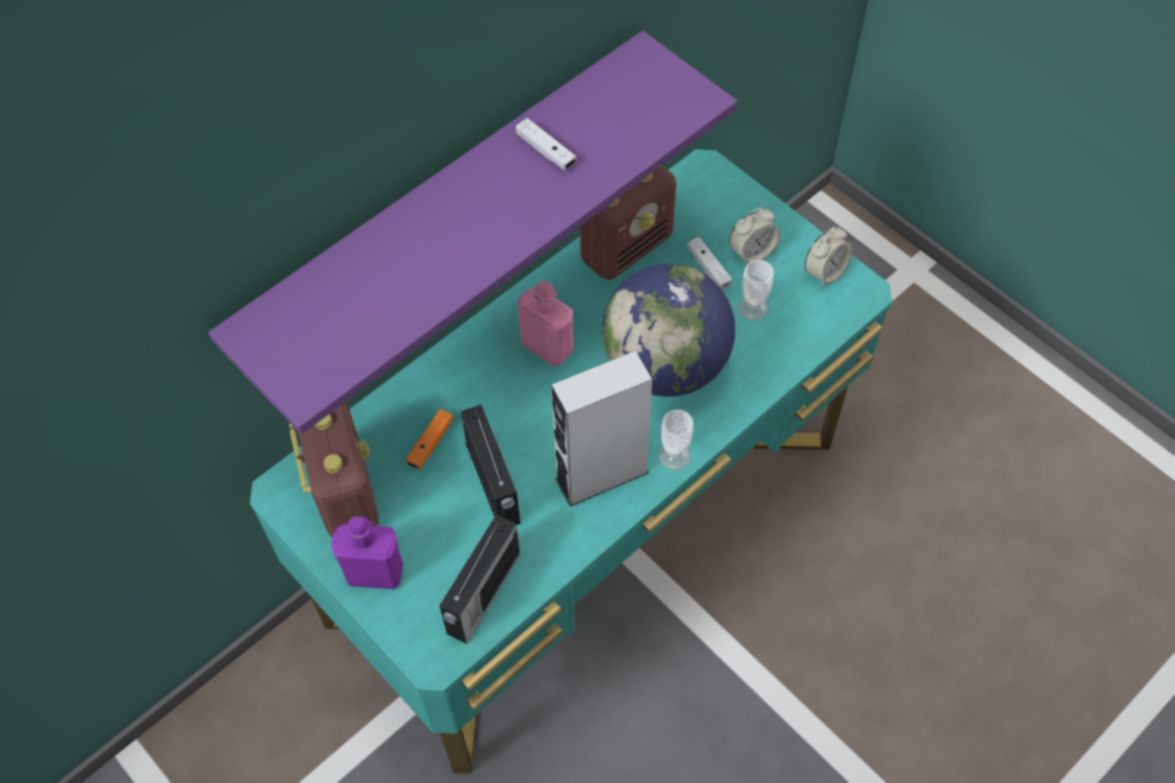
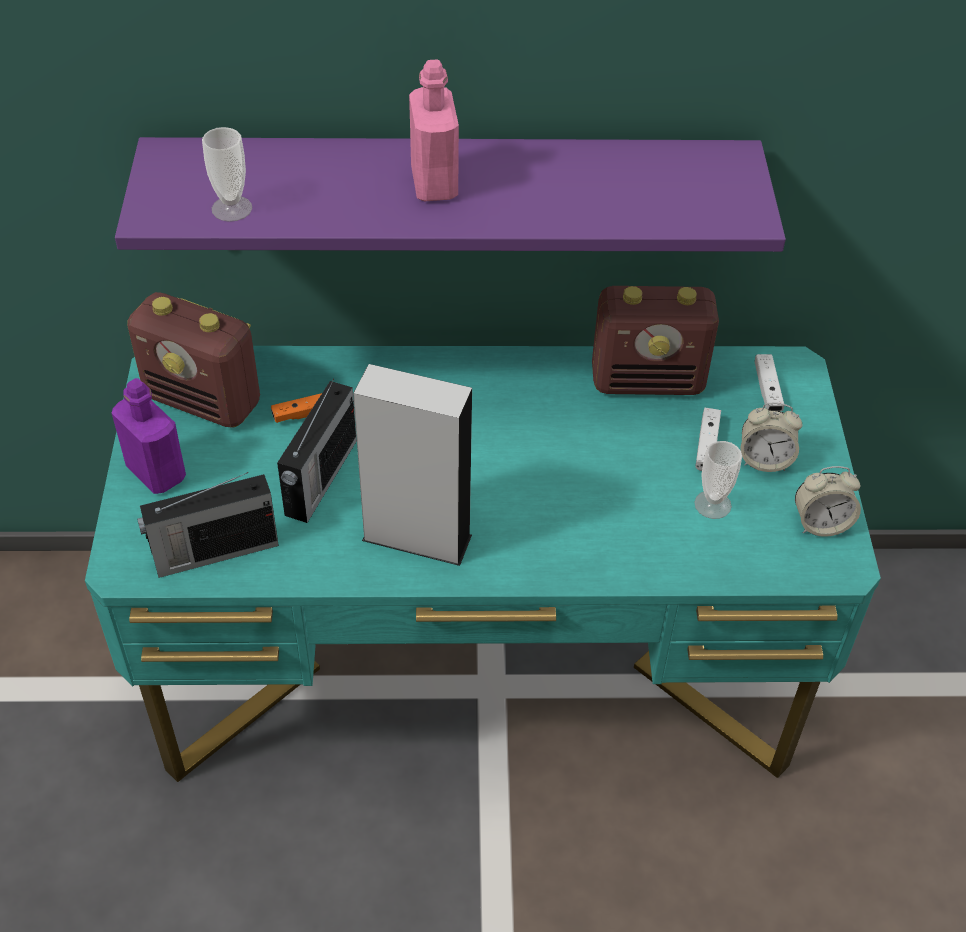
camera: 40 degrees right, 10 degrees down
radio [289,402,379,537] -> radio turned 90 degrees clockwise [127,292,260,428]
white game controller [516,118,576,170] -> white game controller moved to [755,354,784,411]
pink bottle [517,280,573,366] -> pink bottle moved to [409,60,459,201]
globe [602,263,735,397] -> none
cup [659,410,693,470] -> cup moved to [202,127,252,222]

